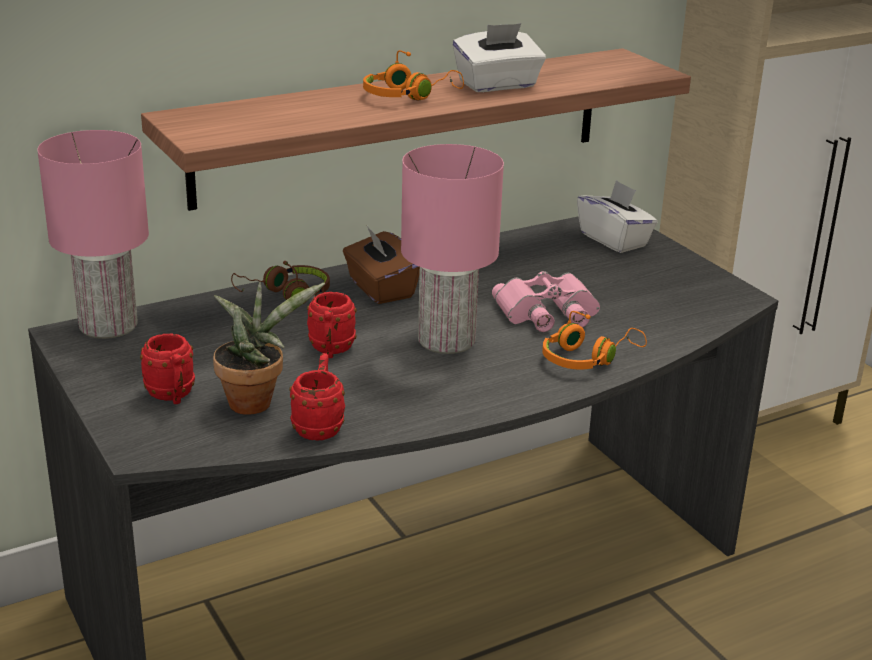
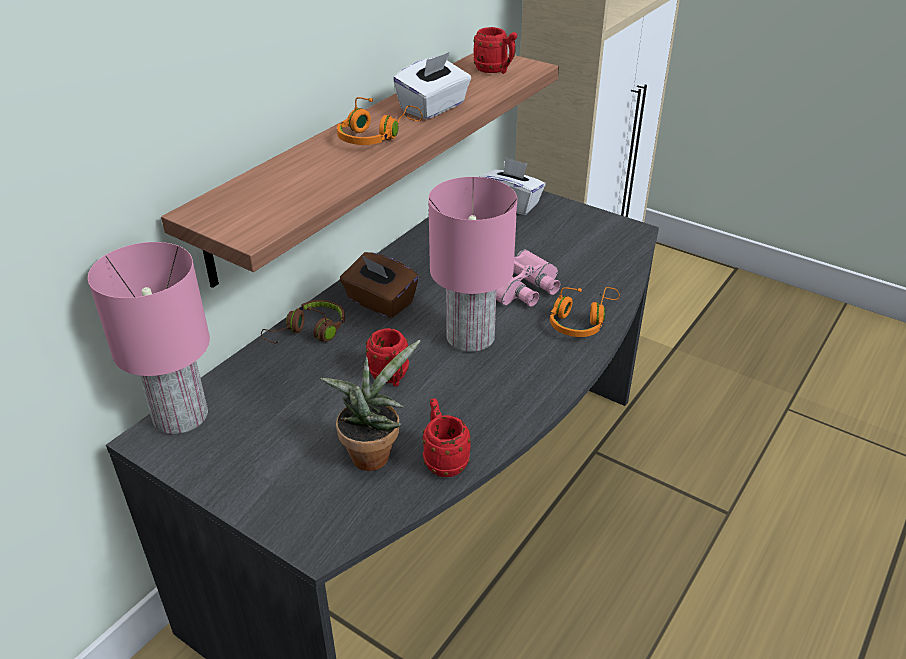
camera: 25 degrees left, 10 degrees up
red mug [140,334,195,404] -> red mug moved to [474,27,517,74]

